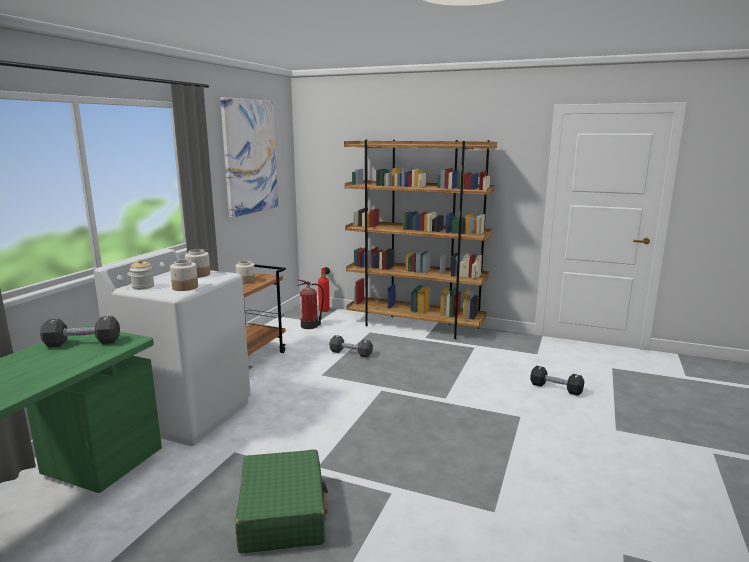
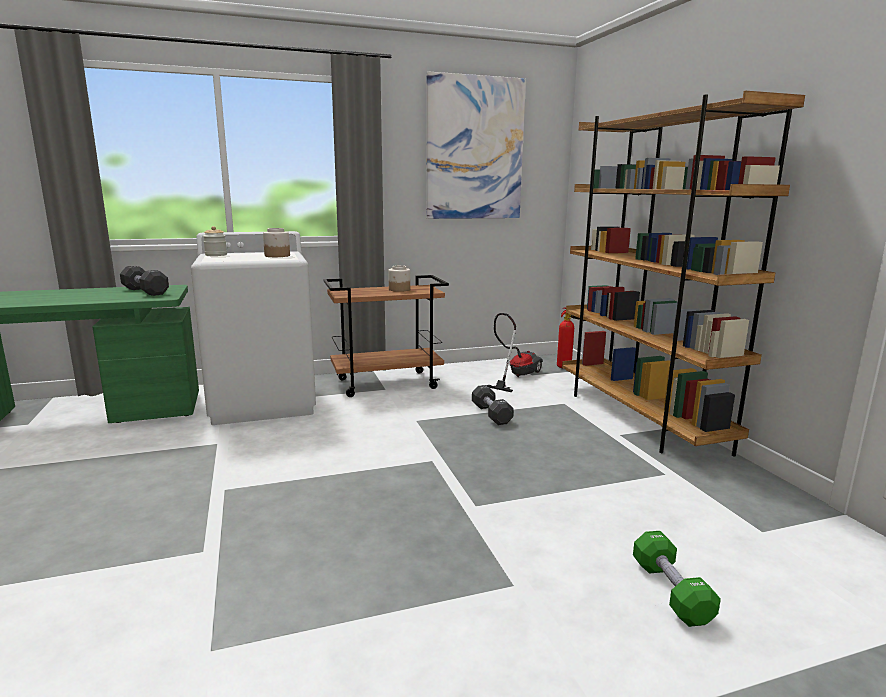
camera: 50 degrees right, 0 degrees up
jar [170,260,198,291] -> none
green suitcase [236,449,328,554] -> none
fire extinguisher [297,279,324,329] -> vacuum cleaner [487,313,543,392]
black dumbbell [530,366,584,396] -> green dumbbell [633,531,721,627]

